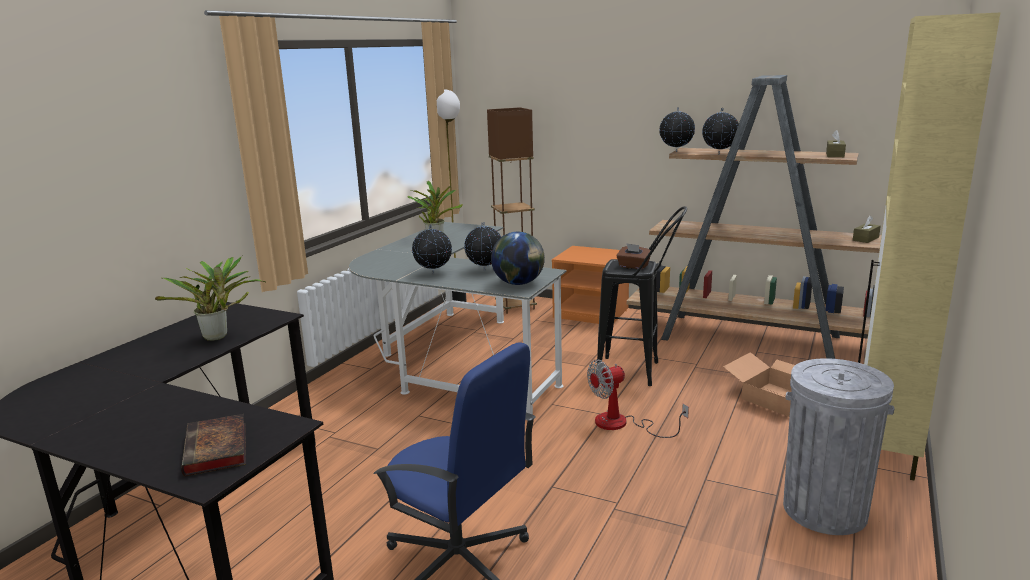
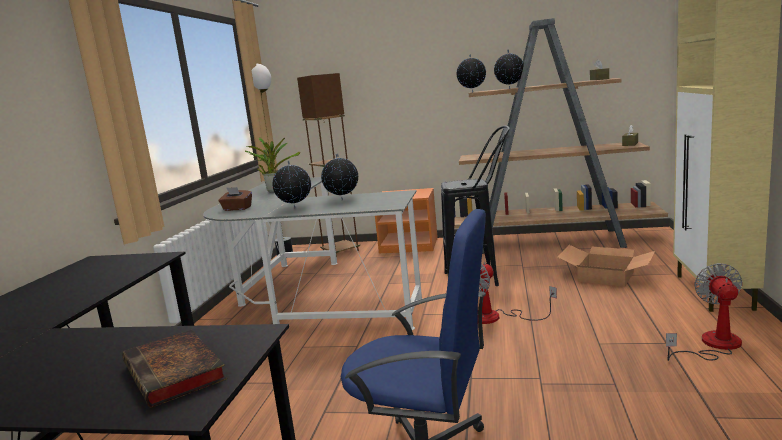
camera: 15 degrees left, 5 degrees down
potted plant [155,255,265,341] -> none
globe [491,232,545,285] -> none
brown tissue box [616,243,651,269] -> brown tissue box moved to [219,187,252,211]
grey trash can [783,358,894,535] -> fan [666,263,743,361]

